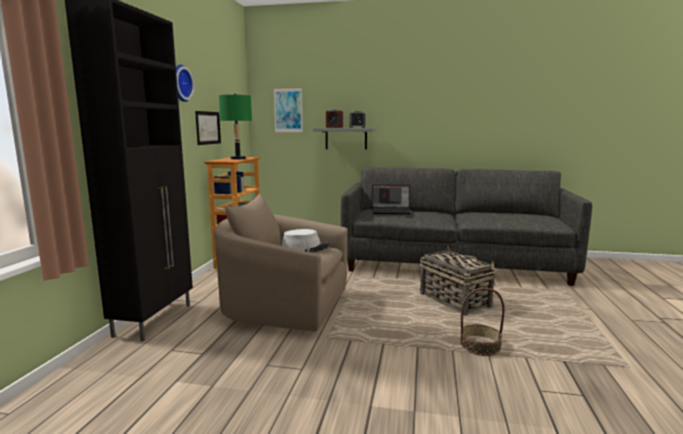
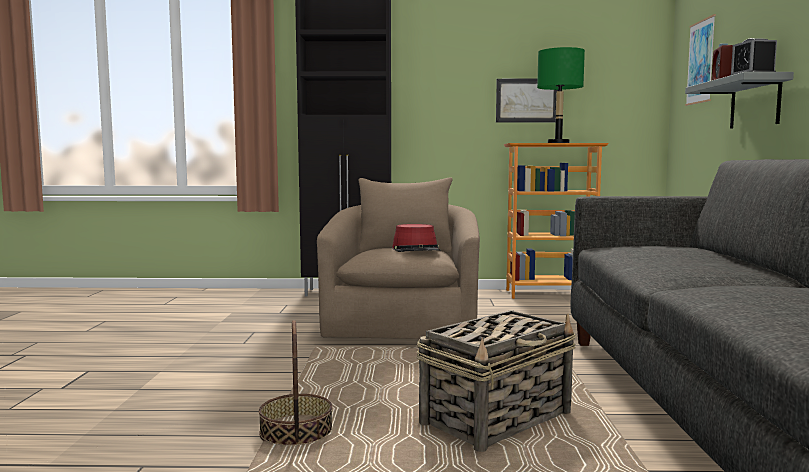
camera: 80 degrees right, 5 degrees down
wall clock [176,65,194,102] -> none
grey hat [282,229,330,252] -> red hat [392,224,441,252]
laptop [372,185,411,214] -> none

